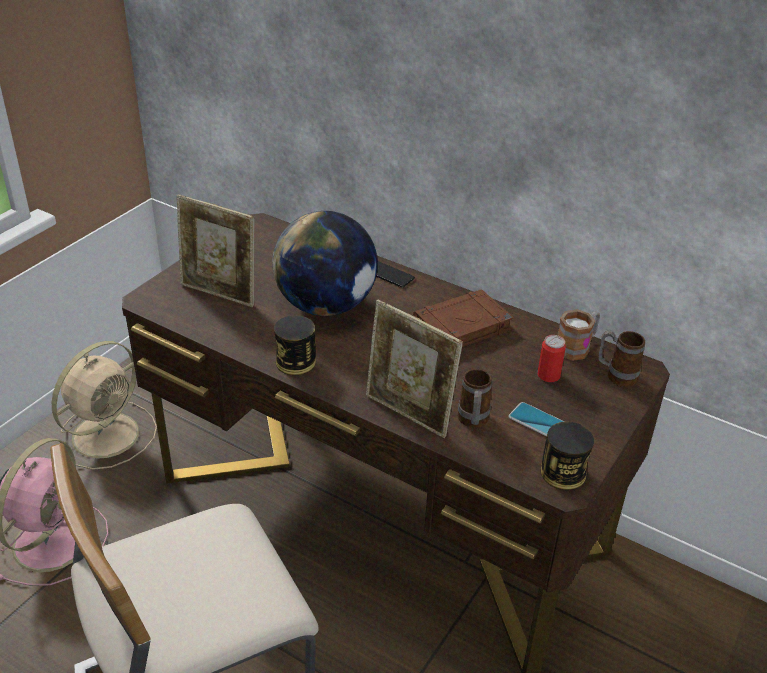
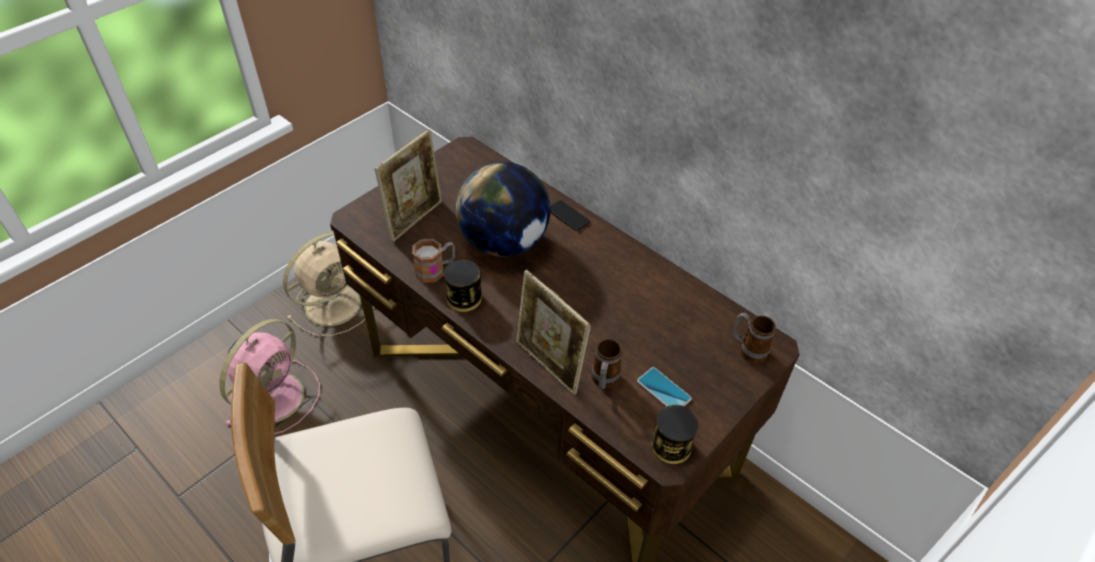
camera: 10 degrees right, 10 degrees up
picture frame [177,194,255,307] -> picture frame turned 90 degrees counterclockwise [375,129,442,242]
brown book [413,289,514,347] -> none
can [537,335,566,382] -> none
mug [557,309,600,361] -> mug moved to [412,239,455,283]

